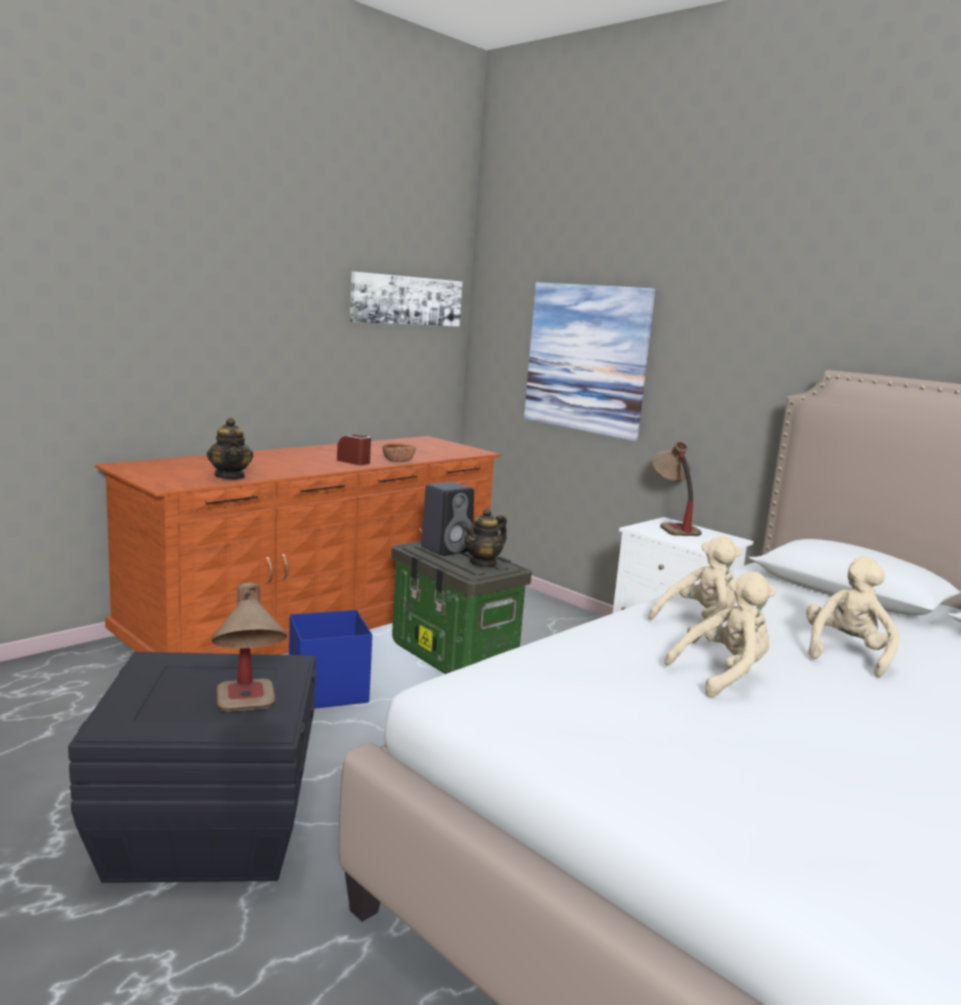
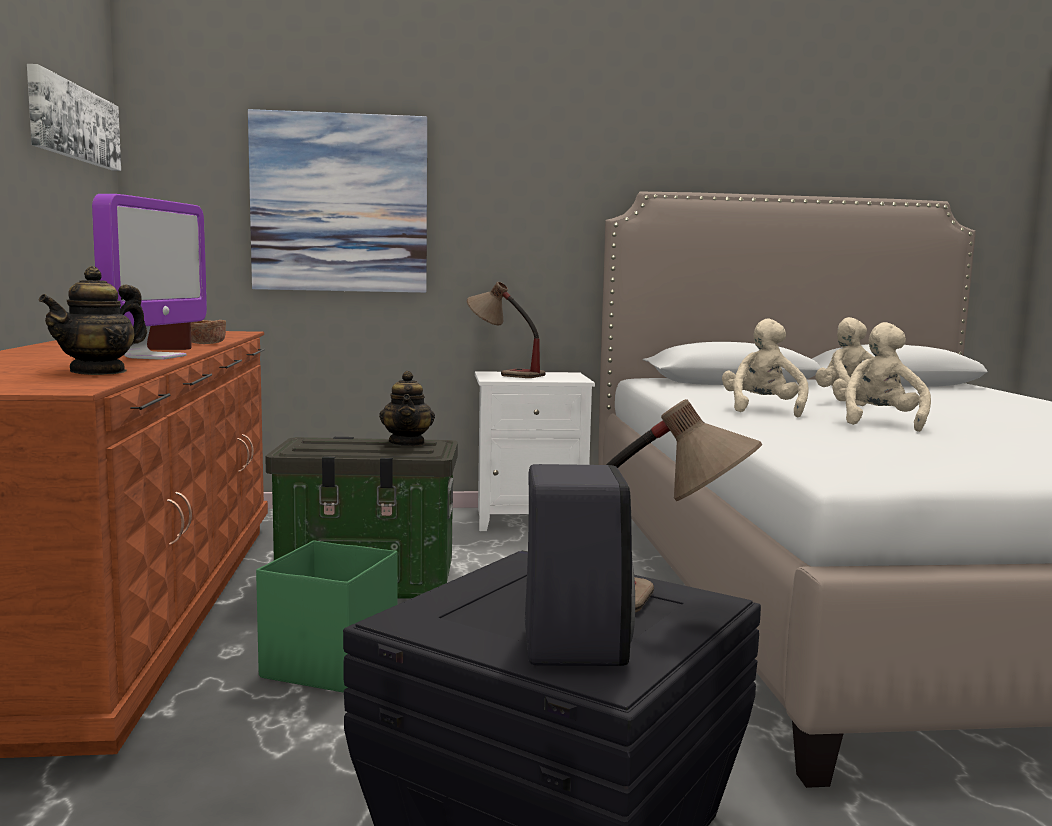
camera: 50 degrees left, 5 degrees down
teapot [207,418,253,479] -> teapot turned 105 degrees clockwise [39,266,147,375]
blue storage box [289,610,372,709] -> green storage box [256,540,398,693]
black speaker [421,482,474,556] -> black speaker moved to [525,464,635,666]
none -> monitor [92,194,207,360]

